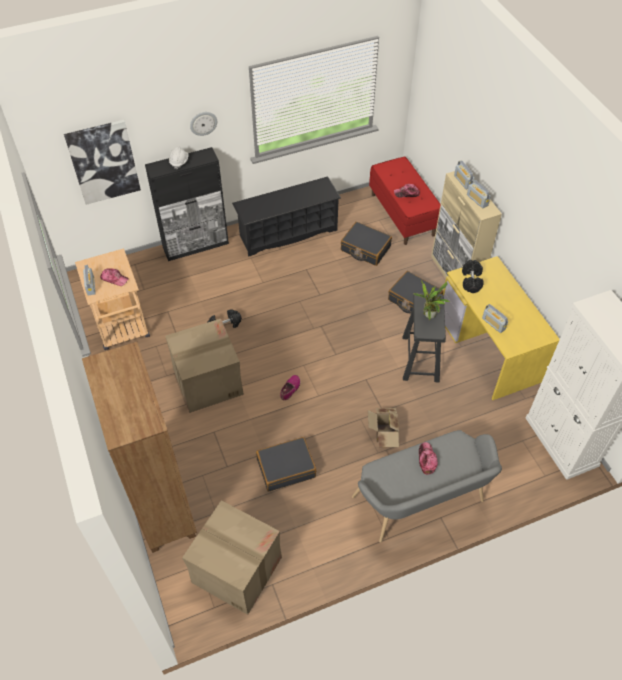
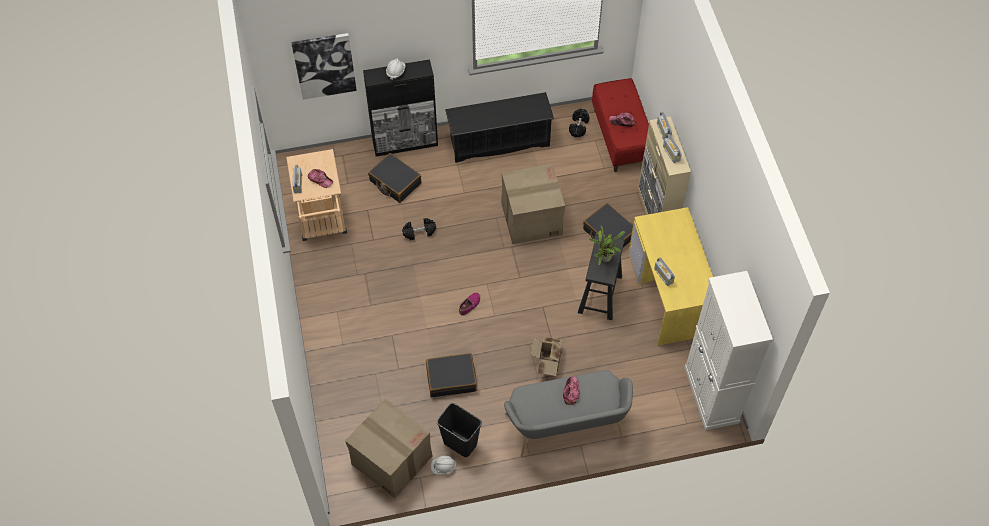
camera: 10 degrees right, 5 degrees up
brown bookcase [82,342,197,553] -> none
cardboard box [165,319,244,413] -> cardboard box moved to [501,164,565,244]
wall clock [190,112,217,136] -> none
black suitcase [341,222,392,266] -> black suitcase moved to [368,153,421,203]
black dumbbell [462,260,484,293] -> black dumbbell moved to [569,108,589,138]
none -> white hard hat [431,456,456,475]
none -> black trash can [437,403,482,457]

